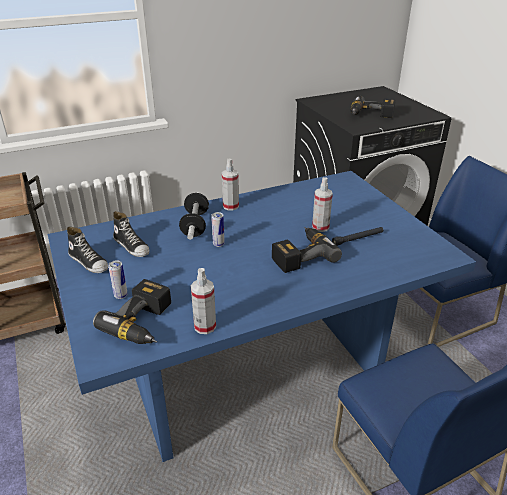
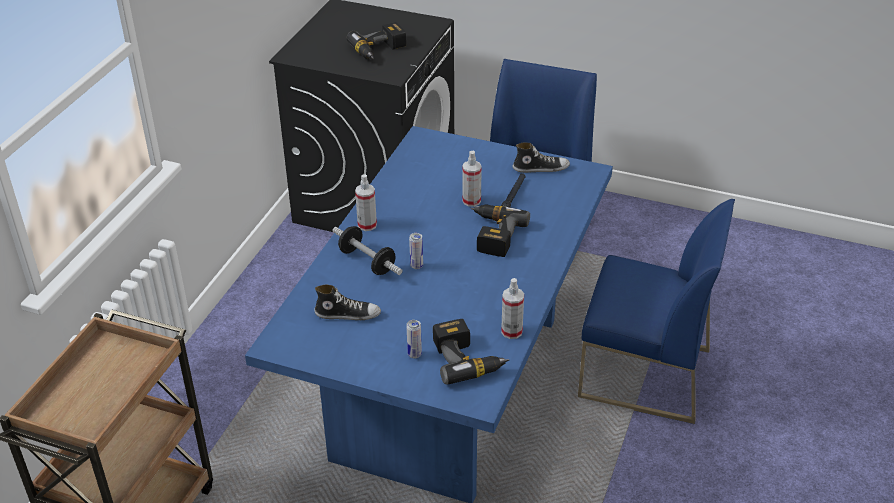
camera: 45 degrees left, 5 degrees up
shoe [67,227,108,273] -> shoe moved to [513,142,570,173]

